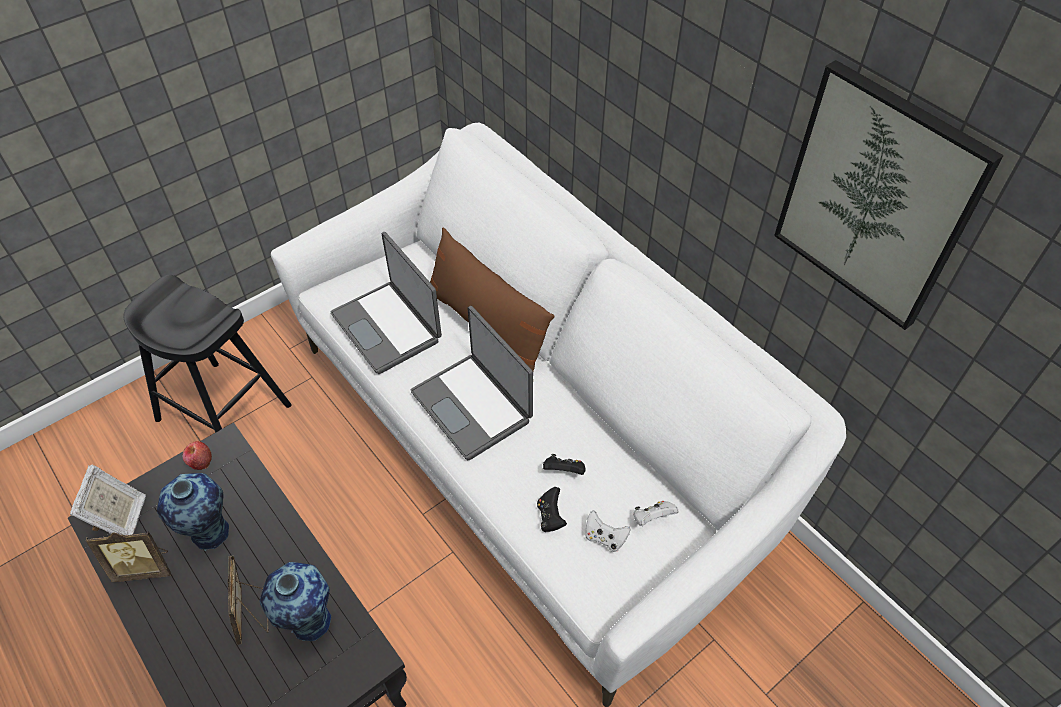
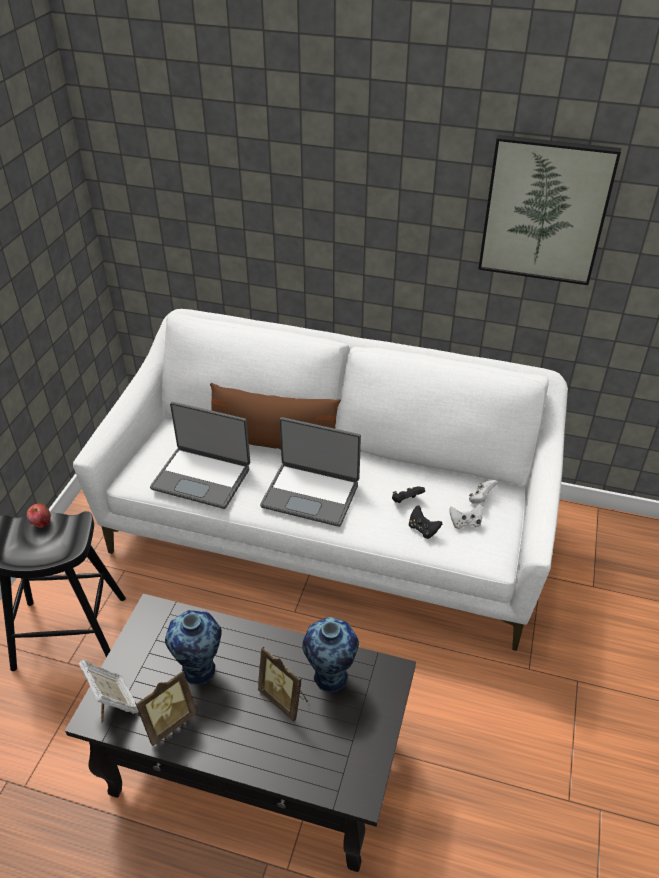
camera: 35 degrees left, 10 degrees down
apple [182,441,212,470] -> apple moved to [27,504,51,528]

